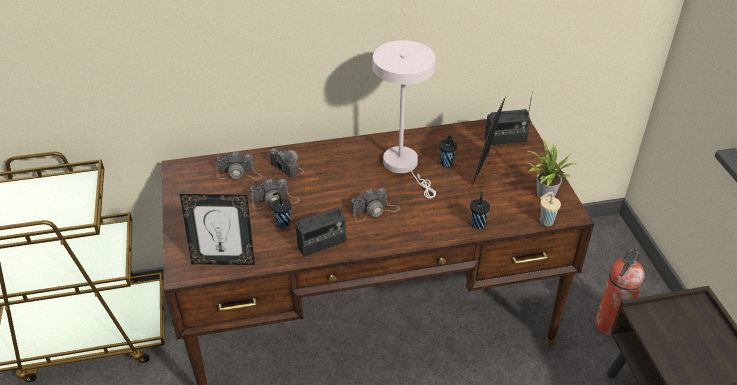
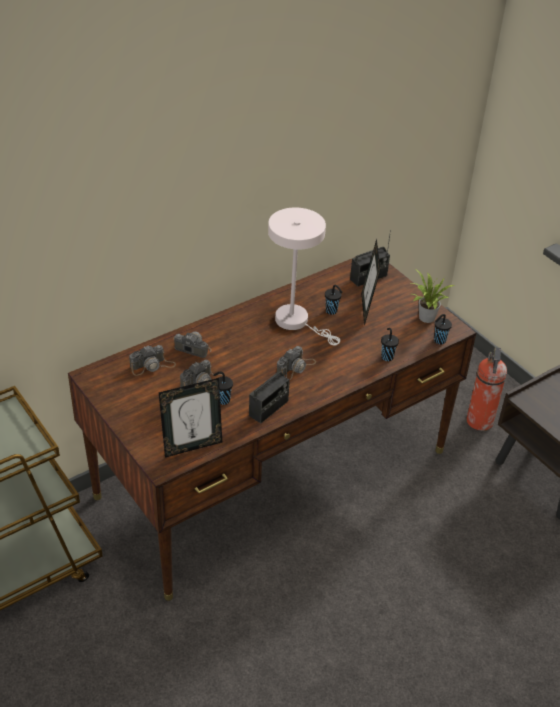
camera: 25 degrees left, 0 degrees up
beige cup [540,192,561,226] -> black cup [434,314,452,344]

